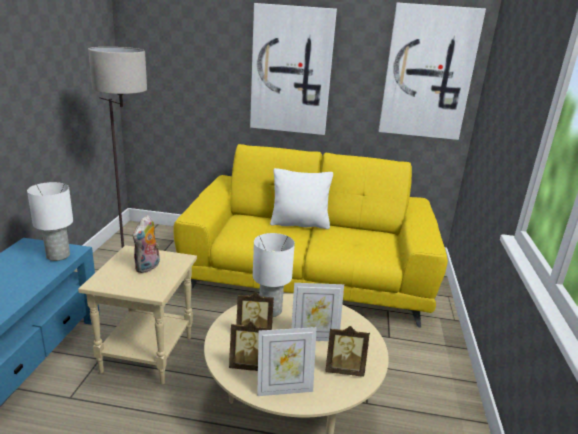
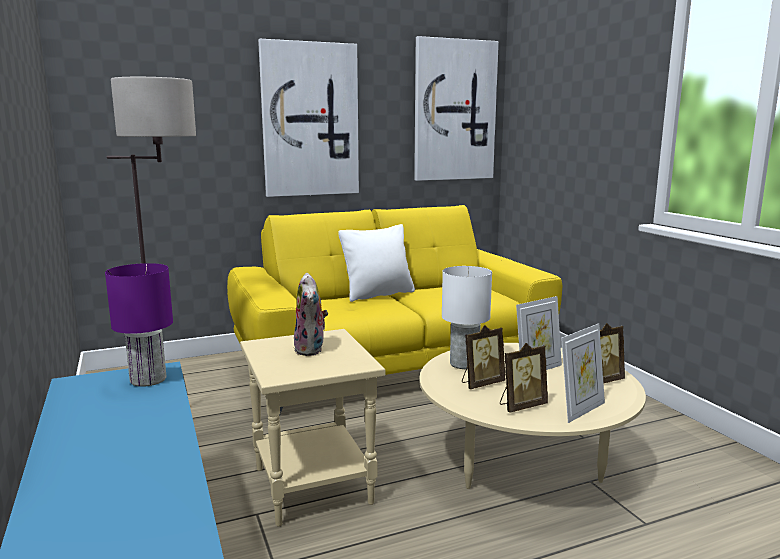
camera: 30 degrees left, 10 degrees down
white table lamp [27,182,73,261] -> purple table lamp [105,263,173,387]

